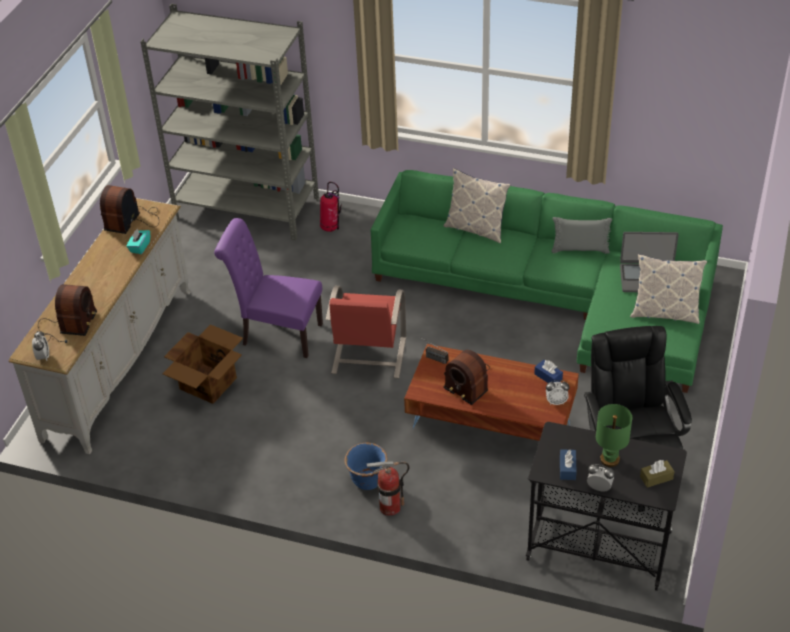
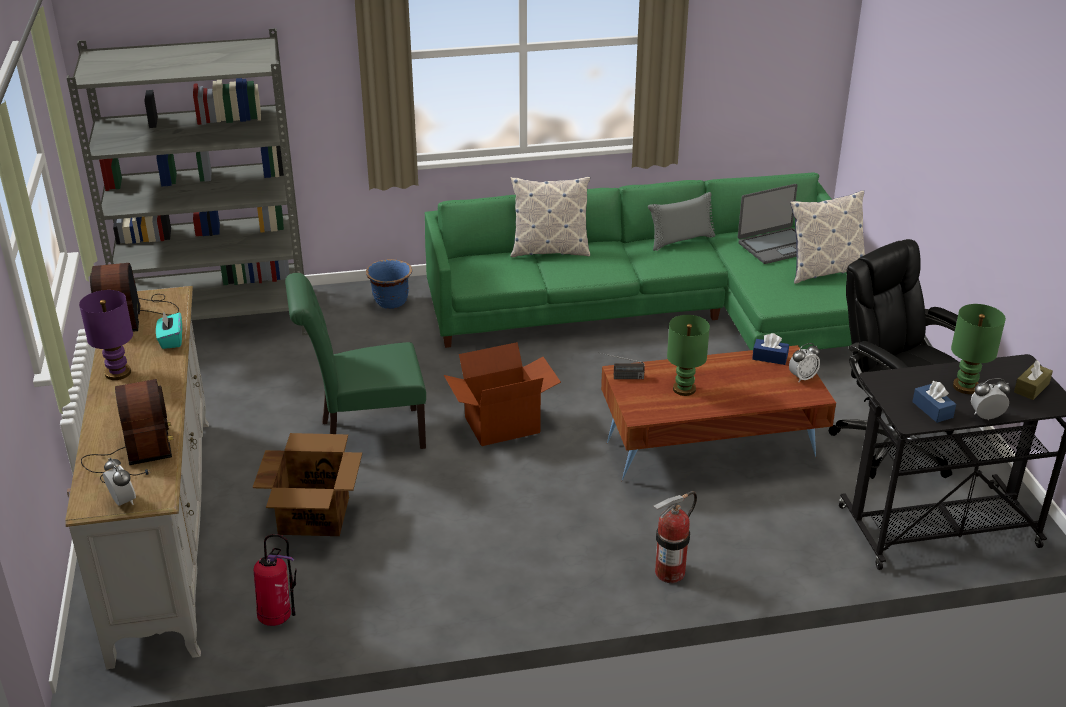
camera: 30 degrees left, 10 degrees down
purple chair [214,218,323,358] -> green chair [285,273,426,449]
fire extinguisher [320,182,342,232] -> fire extinguisher moved to [254,534,297,626]
red chair [326,286,406,378] -> cardboard box [444,342,561,446]
blue planter [344,443,387,490] -> blue planter moved to [366,259,412,309]
radio [444,350,490,405] -> green table lamp [667,315,710,396]
none -> purple table lamp [79,290,133,380]

